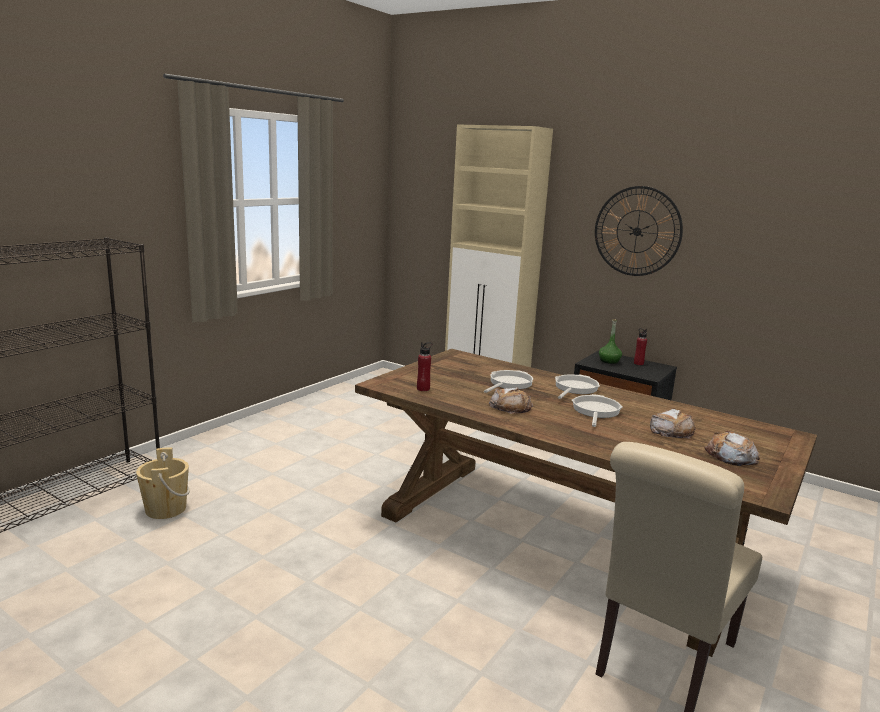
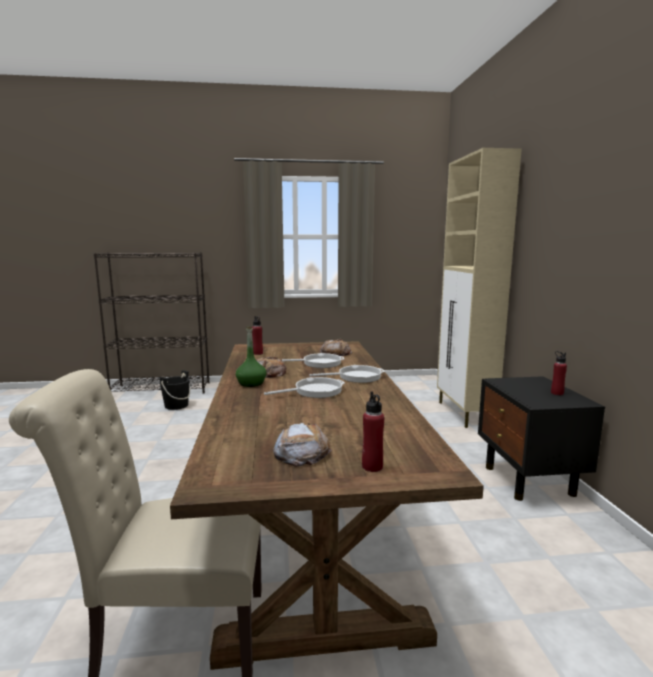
camera: 50 degrees right, 5 degrees down
beige bucket [136,448,190,519] -> black bucket [159,370,190,410]
wall clock [595,186,683,276] -> none
green bottle [599,319,622,364] -> green bottle moved to [236,327,266,387]
bread [650,409,696,439] -> bread moved to [320,339,352,356]
none -> red bottle [362,391,384,472]

